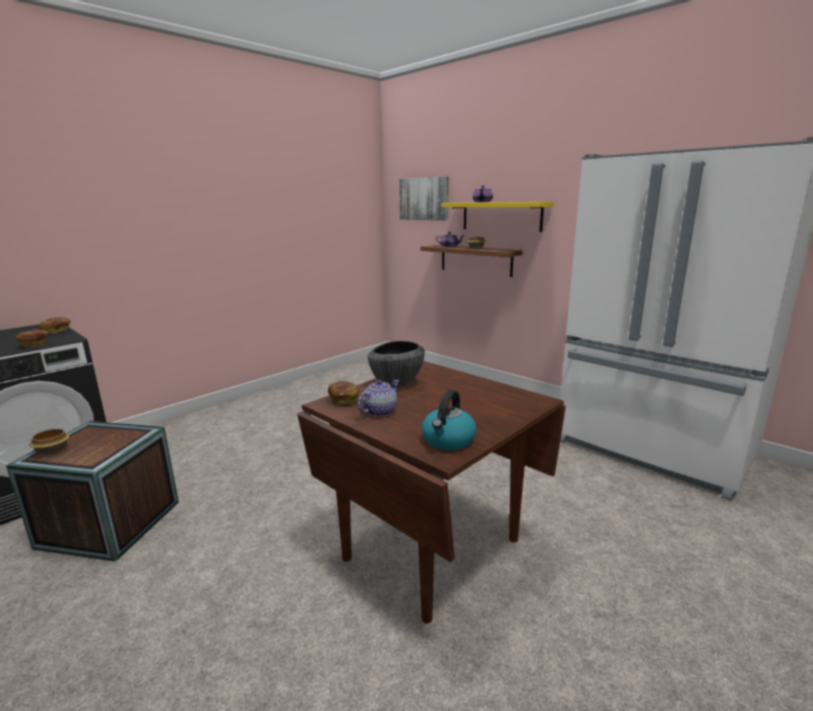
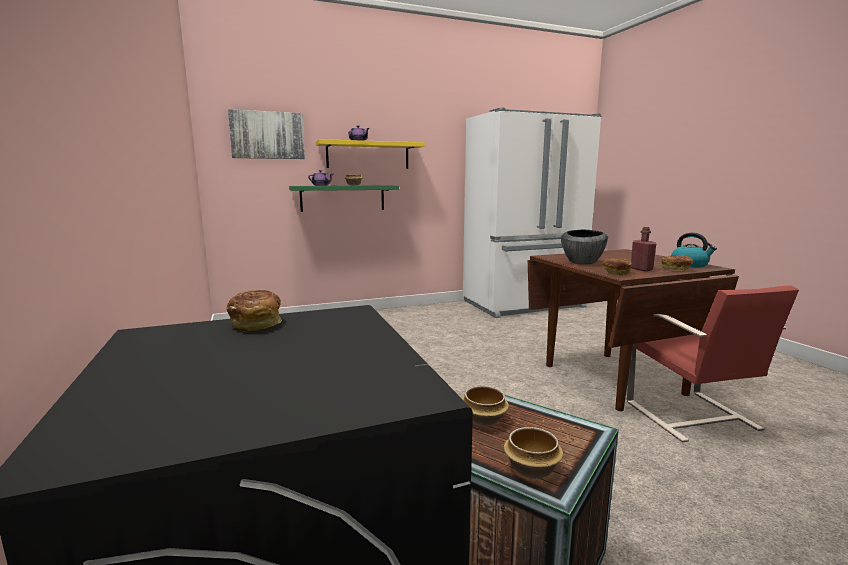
camera: 65 degrees left, 5 degrees down
bread [16,329,48,347] -> bread moved to [661,255,694,271]
teapot [358,380,400,417] -> red bottle [631,227,656,271]
brown shelf [420,245,523,277] -> green shelf [289,185,399,212]
none -> bowl [462,386,509,427]
none -> red chair [627,285,799,443]

